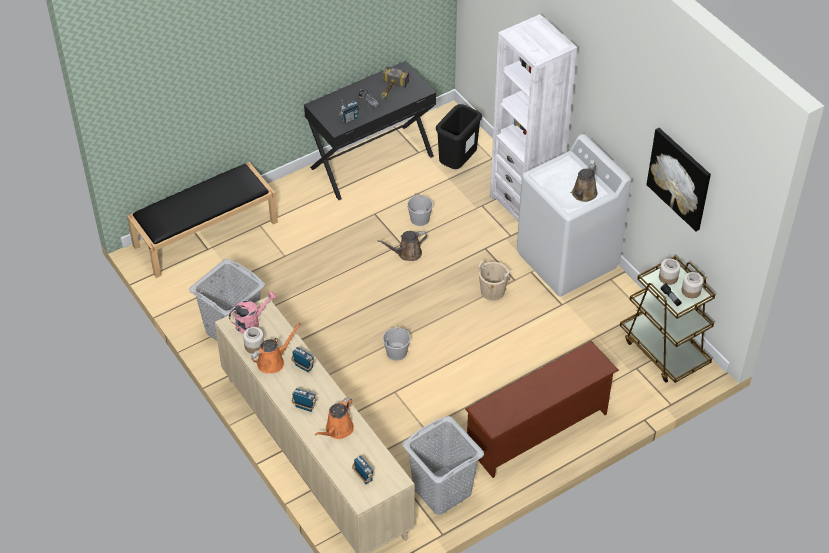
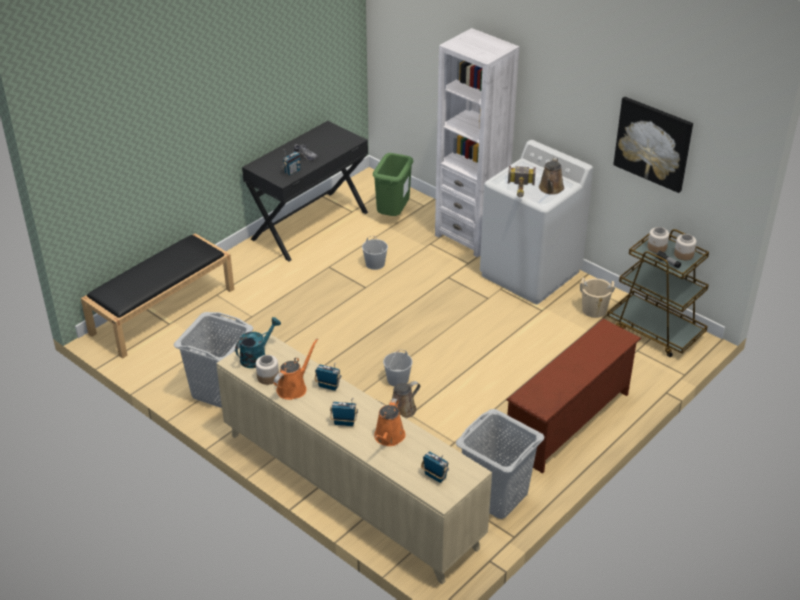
camera: 15 degrees left, 10 degrees down
pink watering can [229,291,277,333] -> turquoise watering can [235,317,281,368]
brown watering can [377,231,427,261] -> brown watering can moved to [377,381,420,418]
hammer [381,66,409,100] -> hammer moved to [508,166,536,197]
black trash can [436,104,482,169] -> green trash can [373,153,413,216]
beige bucket [478,260,510,301] -> beige bucket moved to [580,278,615,318]

